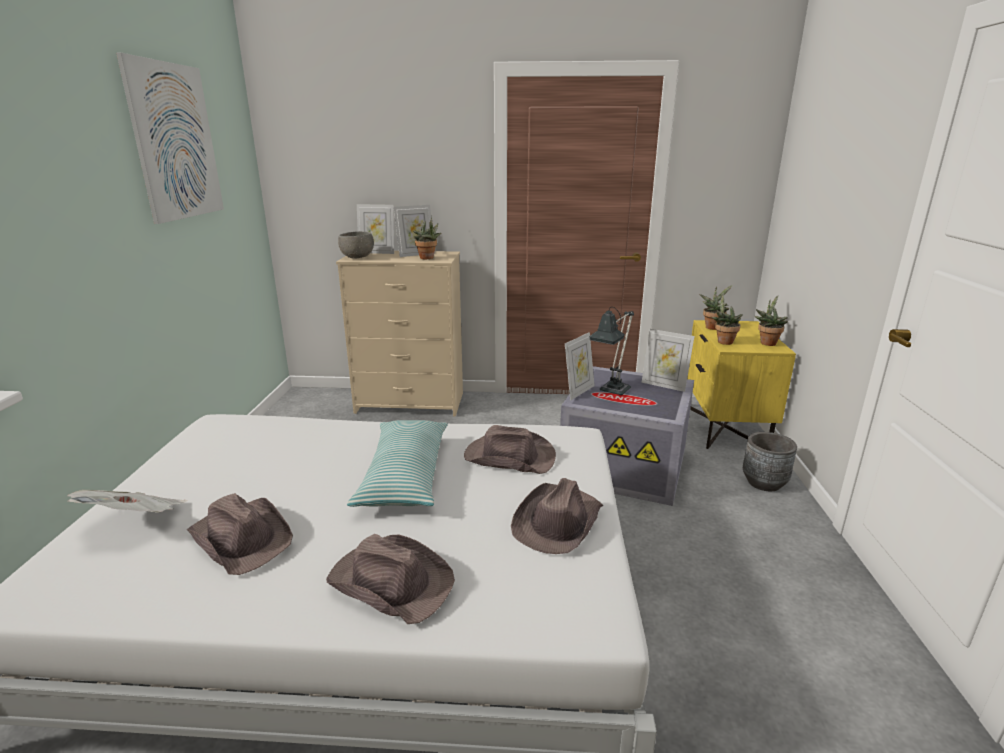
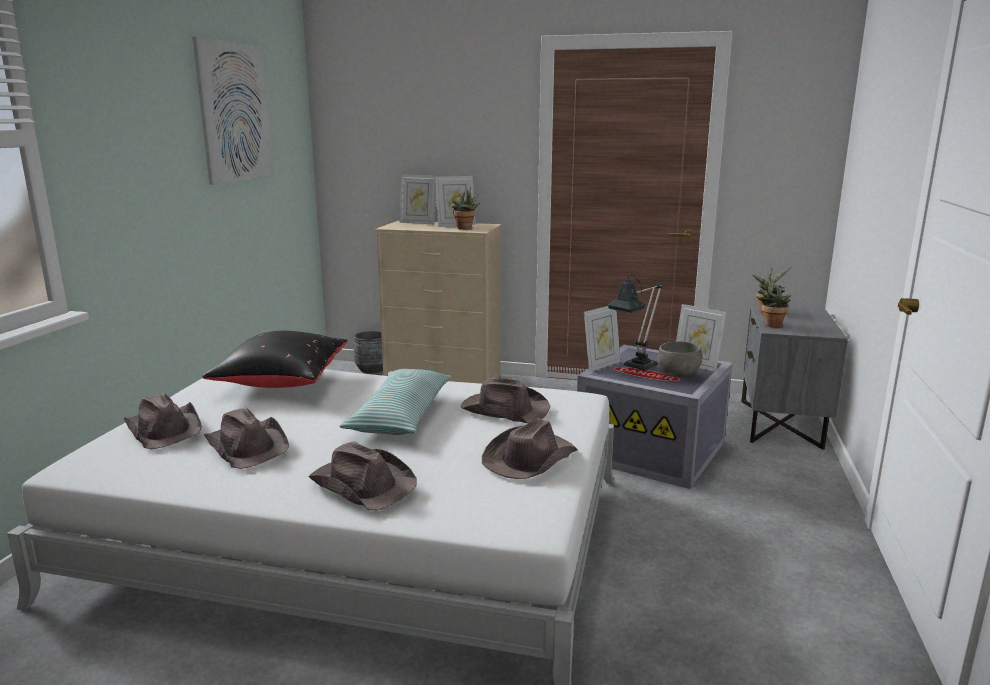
camera: 10 degrees right, 5 degrees down
newspaper [67,490,187,512] -> brown hat [124,393,202,449]
grey bowl [338,231,374,259] -> grey bowl moved to [658,341,702,378]
yellow nightstand [687,320,796,449] -> grey nightstand [741,305,848,450]
grey planter [743,432,797,491] -> grey planter moved to [353,330,383,373]
potted plant [755,296,788,346] -> none
none -> black pillow [202,331,348,388]

